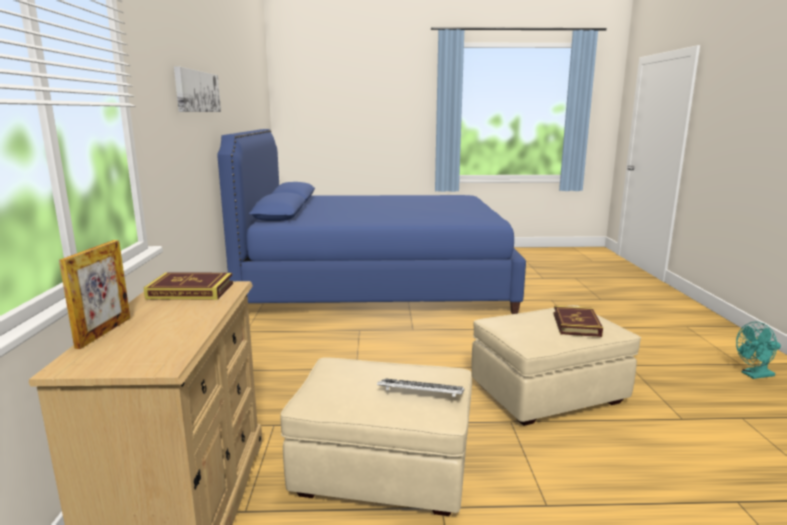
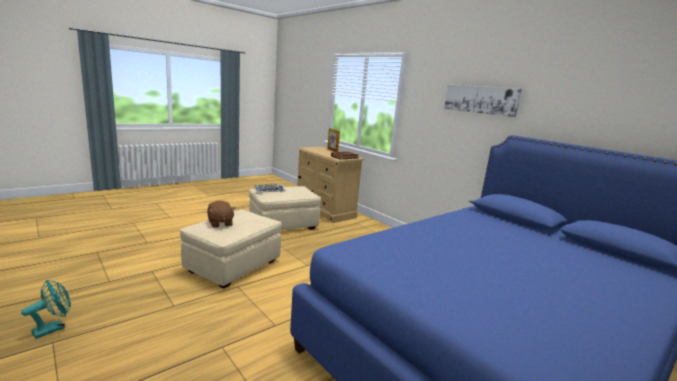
camera: 140 degrees right, 0 degrees up
book [554,306,603,337] -> brown plush toy [207,201,235,228]

